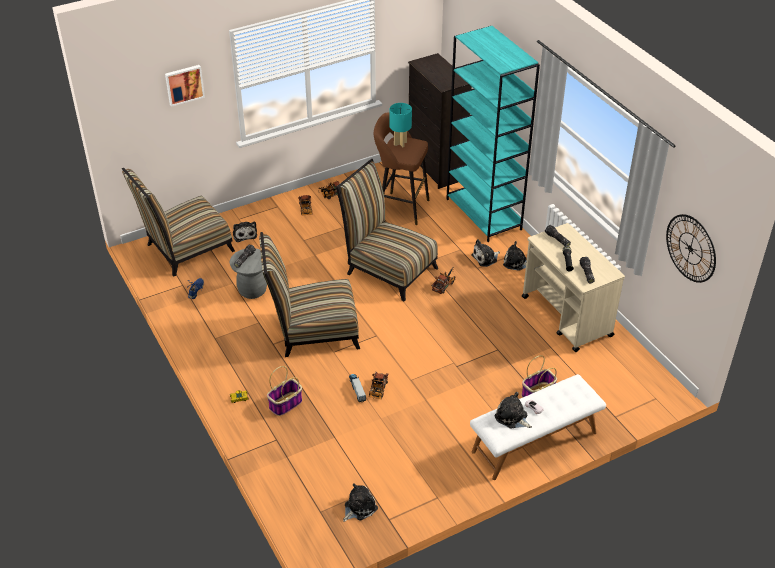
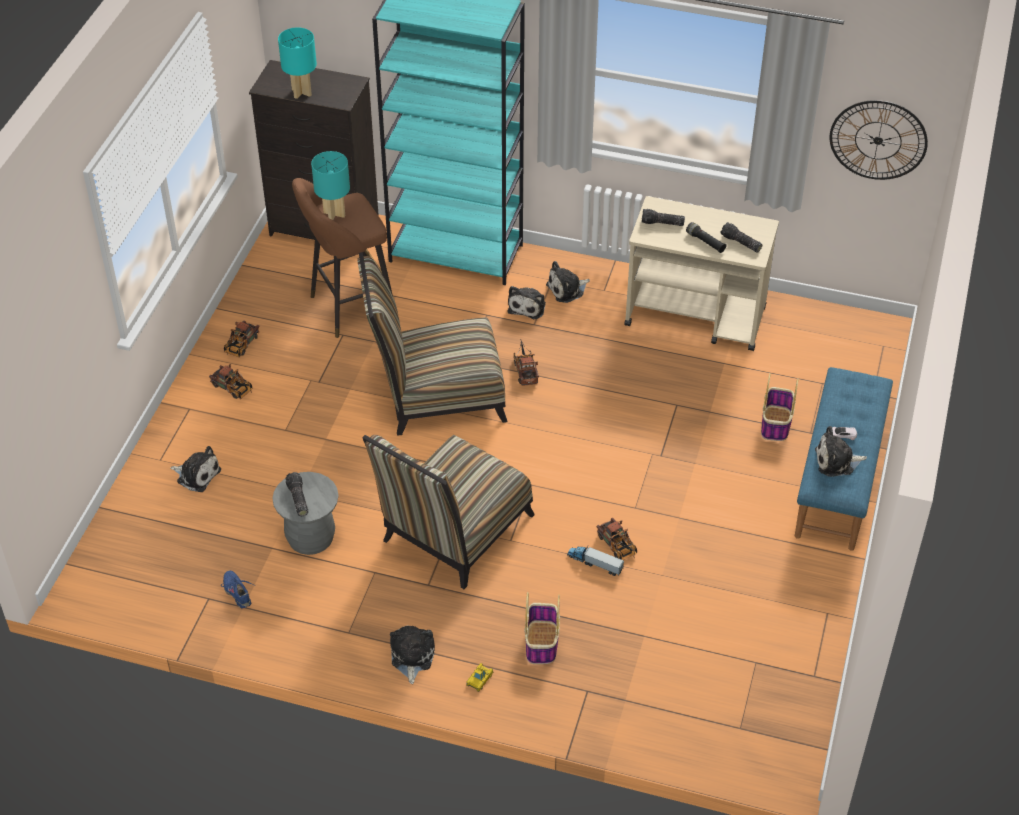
camera: 45 degrees left, 5 degrees up
chair [122,168,235,277] -> none
picture [165,65,205,107] -> none
plush toy [343,483,378,522] -> plush toy moved to [390,626,435,684]
white bench [470,374,606,480] -> blue bench [795,367,893,551]
none -> turquoise table lamp [278,27,317,99]

